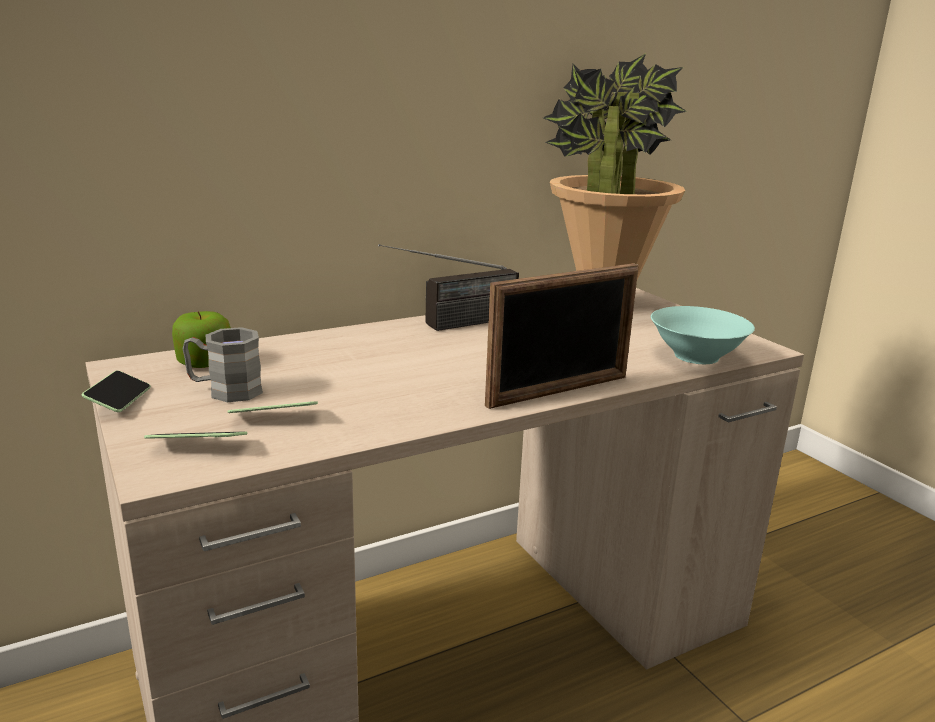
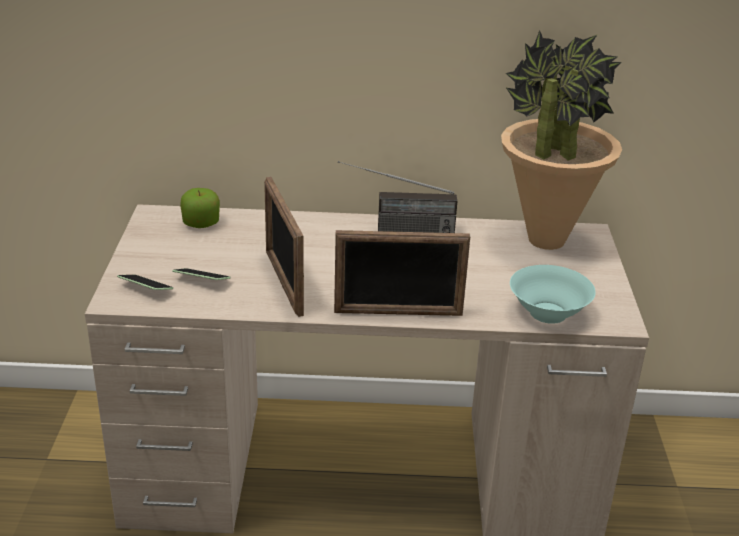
camera: 30 degrees right, 10 degrees up
phone [82,371,151,412] -> none
grey mug [183,327,263,402] -> none
none -> picture frame [264,177,304,317]

